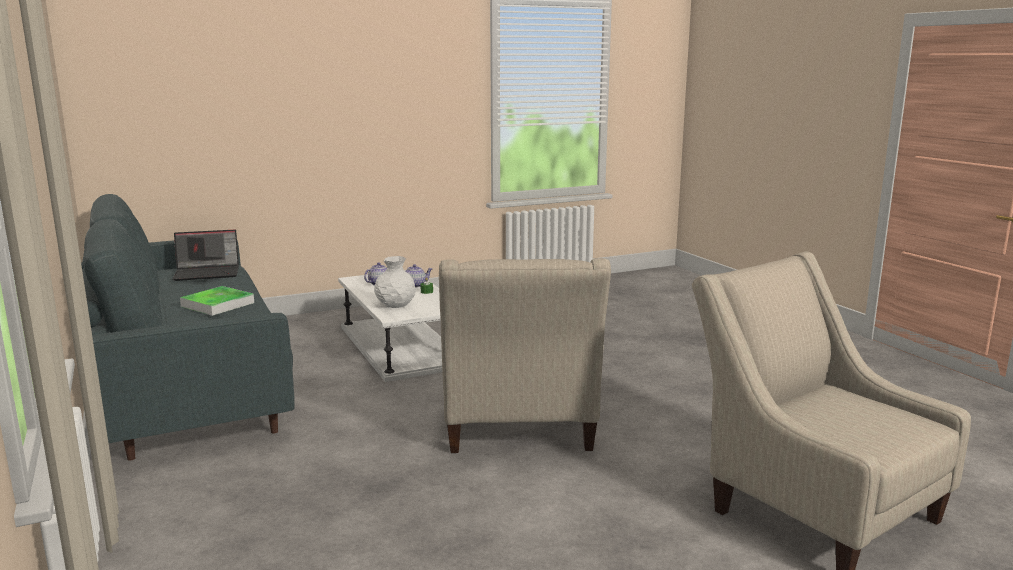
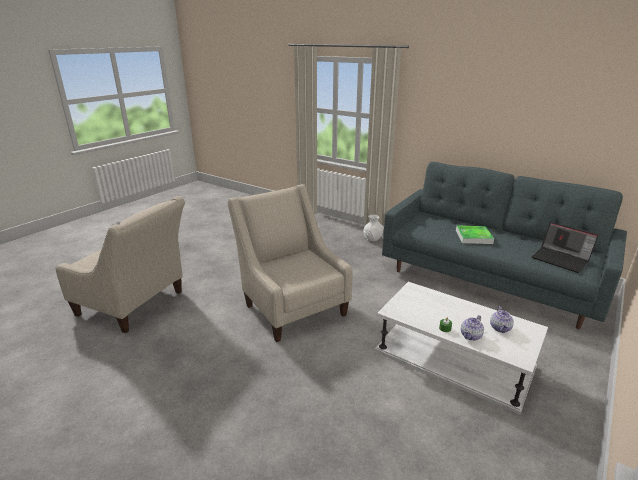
camera: 150 degrees right, 10 degrees up
laptop [173,230,239,281] -> laptop turned 90 degrees counterclockwise [531,222,598,273]
white vase [374,256,416,308] -> white vase moved to [363,215,384,242]

